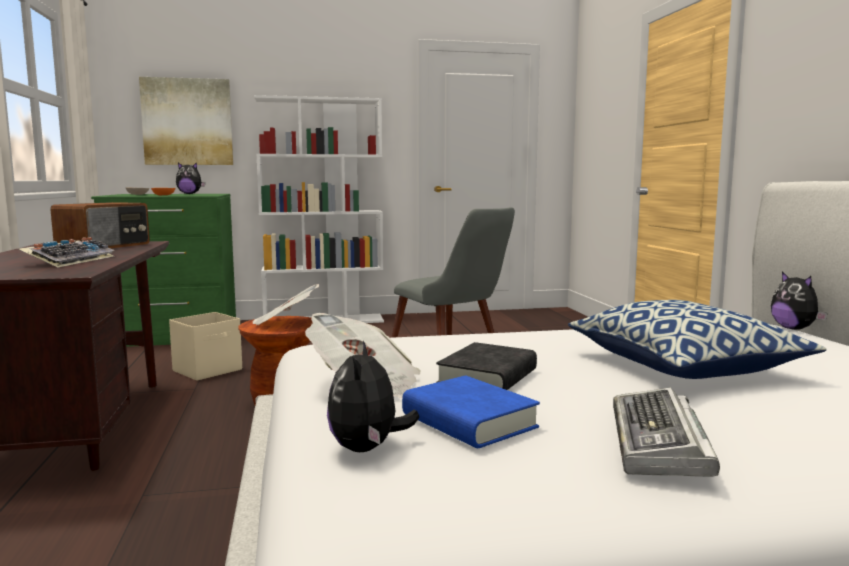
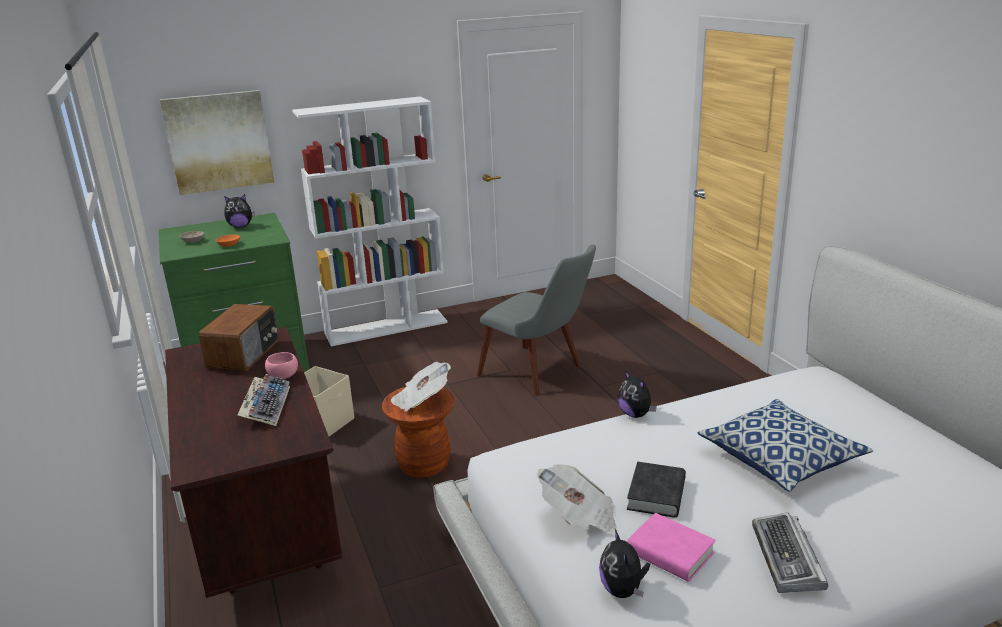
camera: 10 degrees left, 15 degrees up
blue book [402,375,540,448] -> pink book [627,513,716,582]
plush toy [771,271,828,330] -> plush toy moved to [618,371,657,418]
none -> pink bowl [265,352,298,379]

